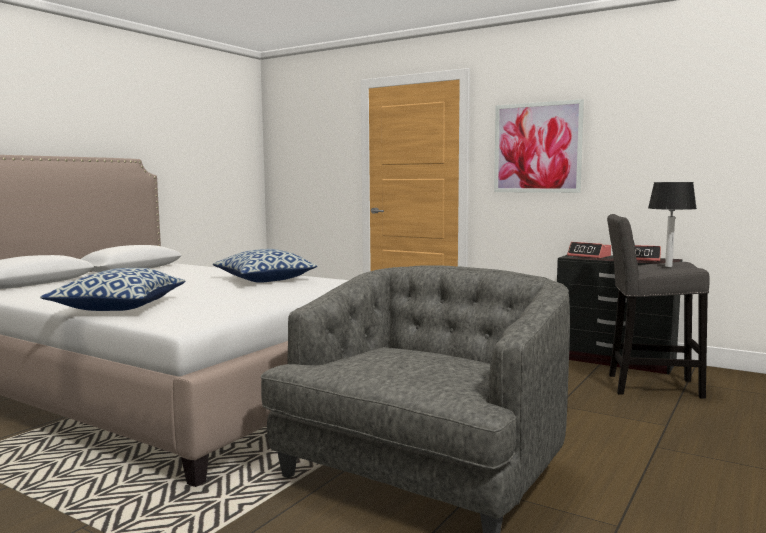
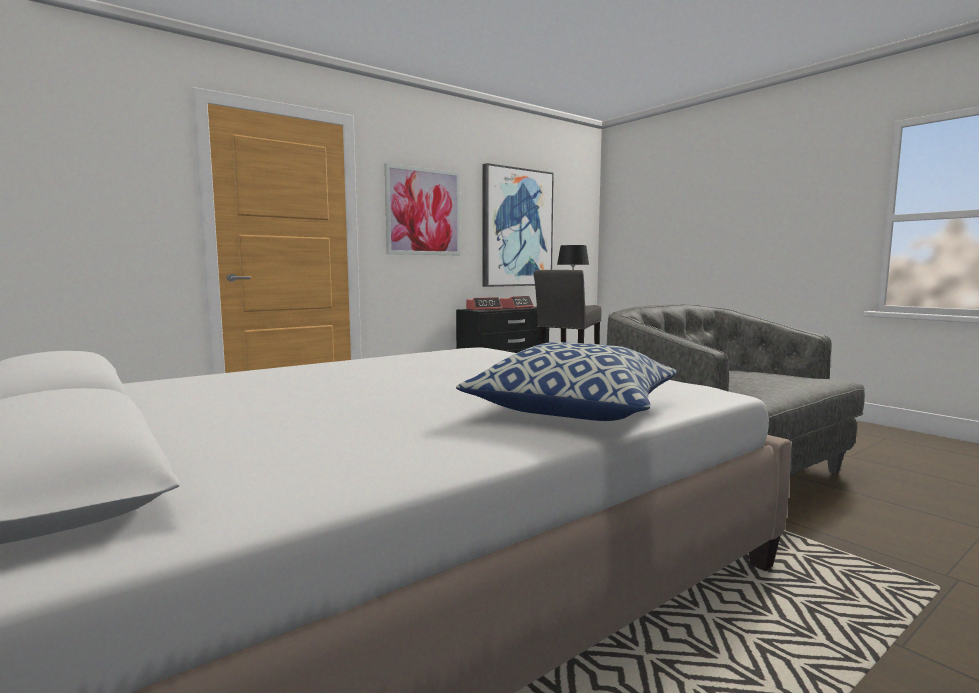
camera: 70 degrees left, 0 degrees up
pillow [213,249,317,283] -> none
none -> picture [482,163,554,287]

